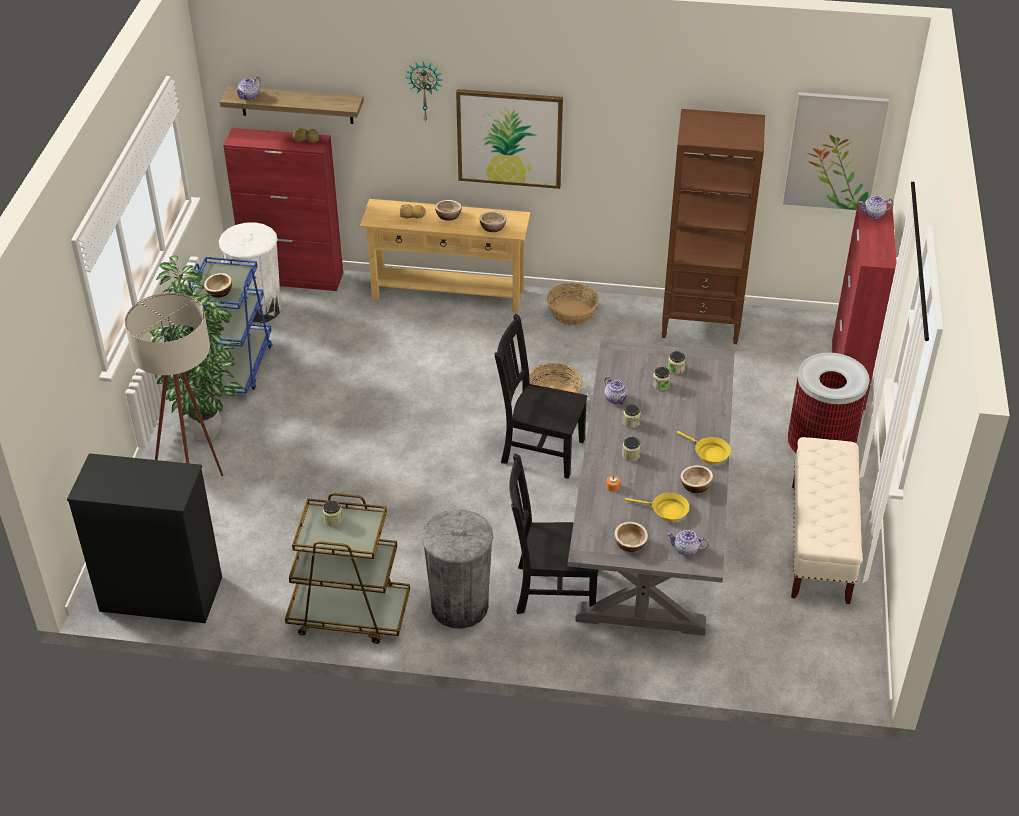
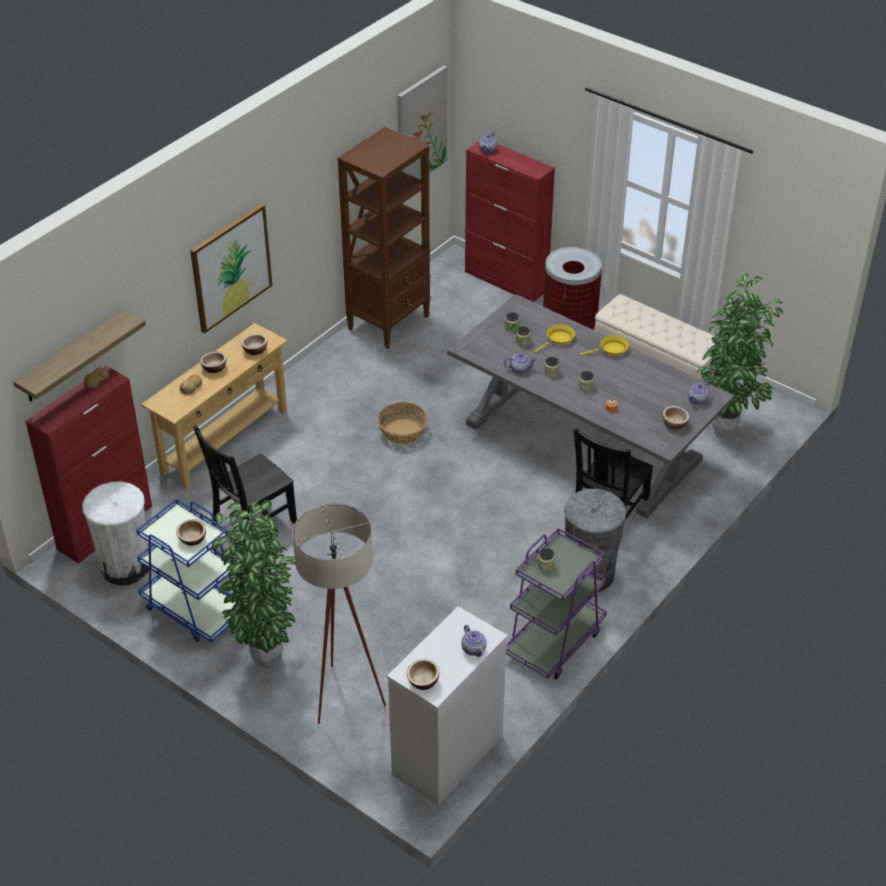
camera: 60 degrees left, 0 degrees up
black dresser [67,453,222,623] -> white dresser [387,606,508,806]
teapot [235,76,261,100] -> teapot moved to [461,625,487,657]
brown cart [285,493,410,644] -> purple cart [506,528,607,679]
wall clock [405,61,442,121] -> none
black chair [494,314,587,479] -> black chair moved to [193,426,297,546]
basket [547,282,599,325] -> none
yellow frying pan [625,493,689,521] -> yellow frying pan moved to [534,325,575,353]
bowl [680,465,713,493] -> bowl moved to [407,659,439,690]
none -> potted plant [696,273,784,437]

